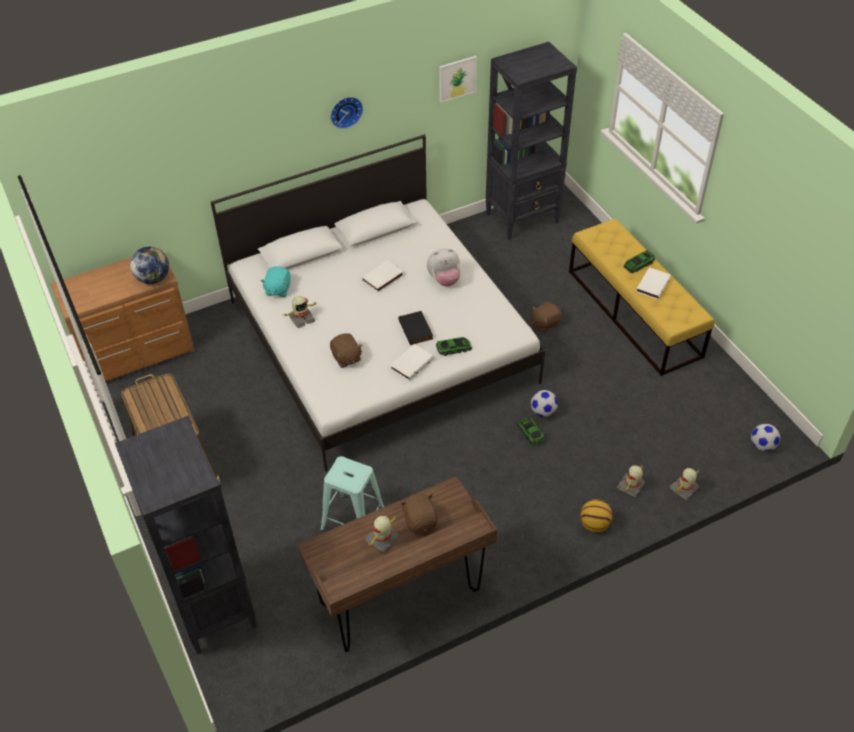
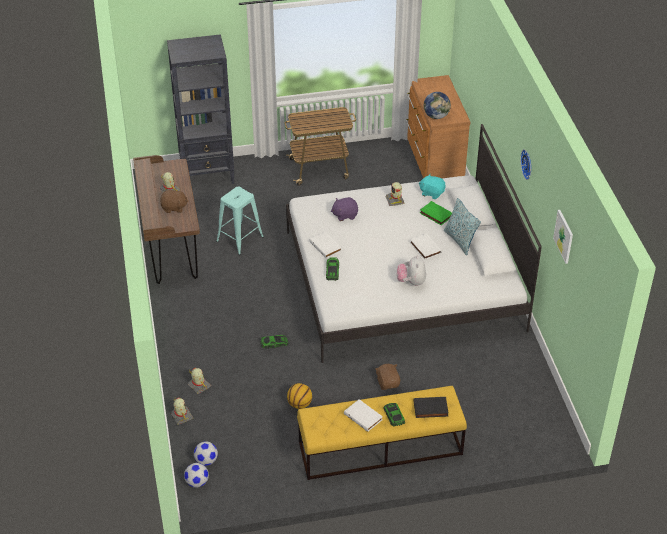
camera: 105 degrees right, 5 degrees down
brown plush toy [330,334,363,368] -> purple plush toy [331,197,358,221]
black book [398,311,433,345] -> black book moved to [414,397,449,418]
black bookcase [486,42,577,240] -> none
football [531,390,558,417] -> football moved to [194,442,218,466]
basketball [580,499,612,532] -> basketball moved to [287,383,312,409]
none -> green book [420,201,452,225]
none -> pillow [444,198,481,255]

